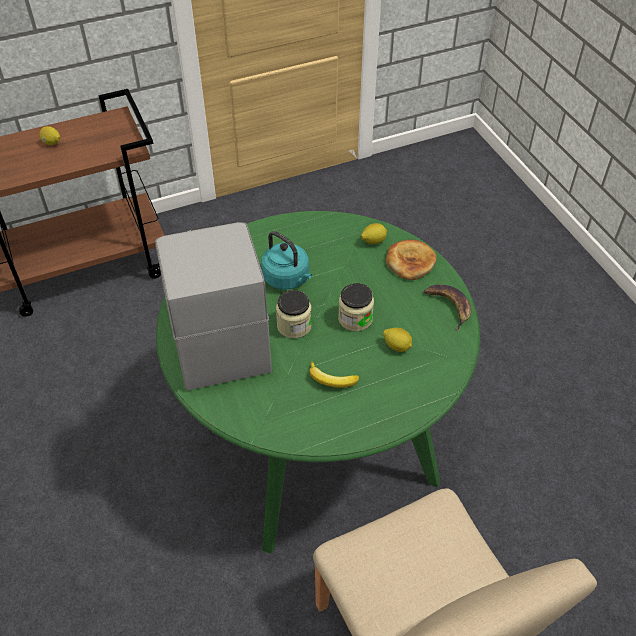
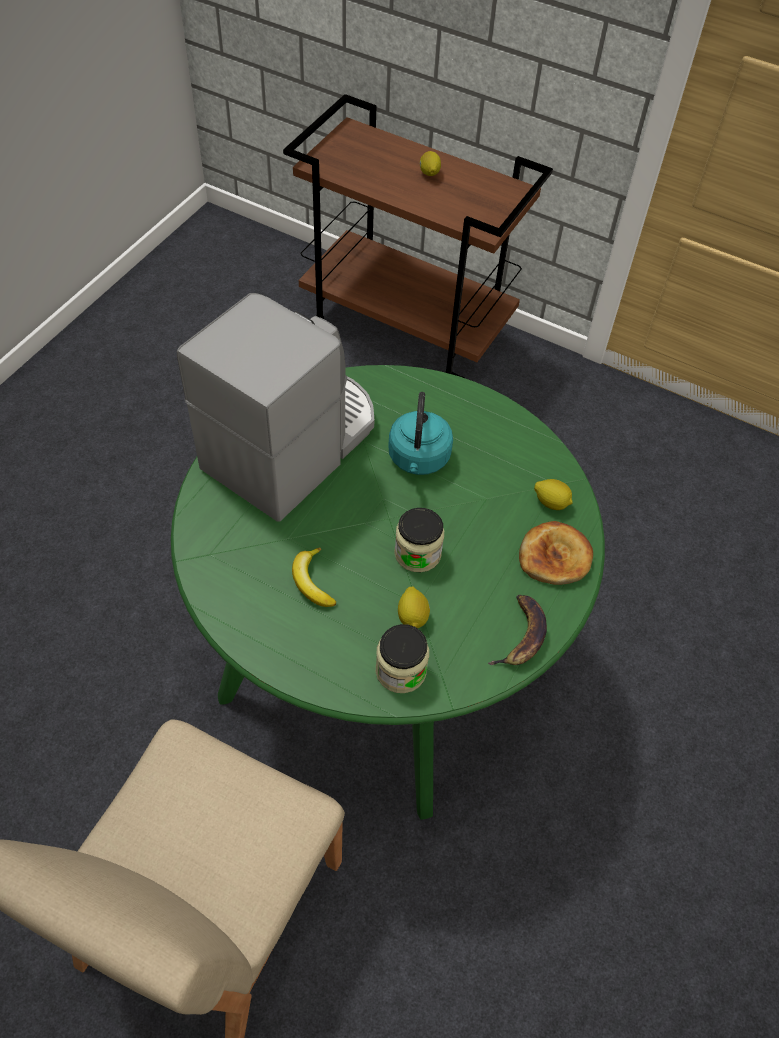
camera: 50 degrees right, 5 degrees up
jar [276,290,312,338] -> jar moved to [376,624,429,693]

